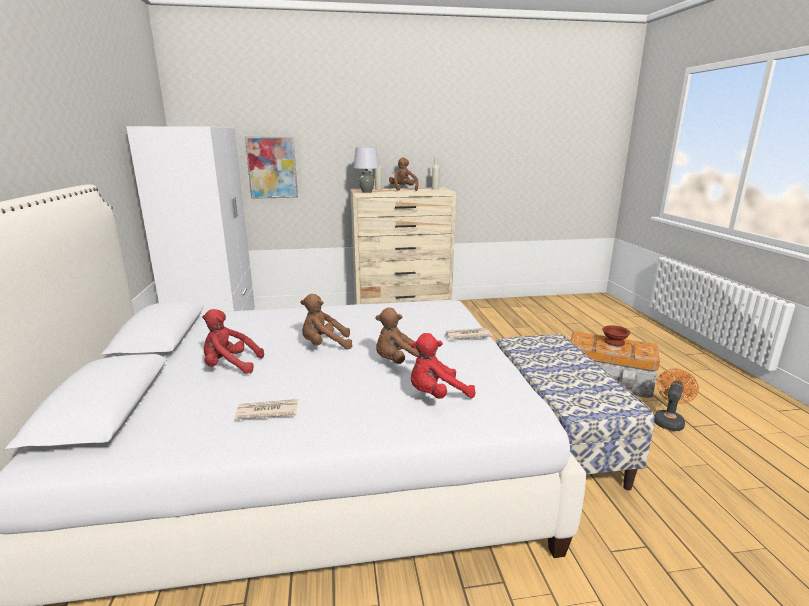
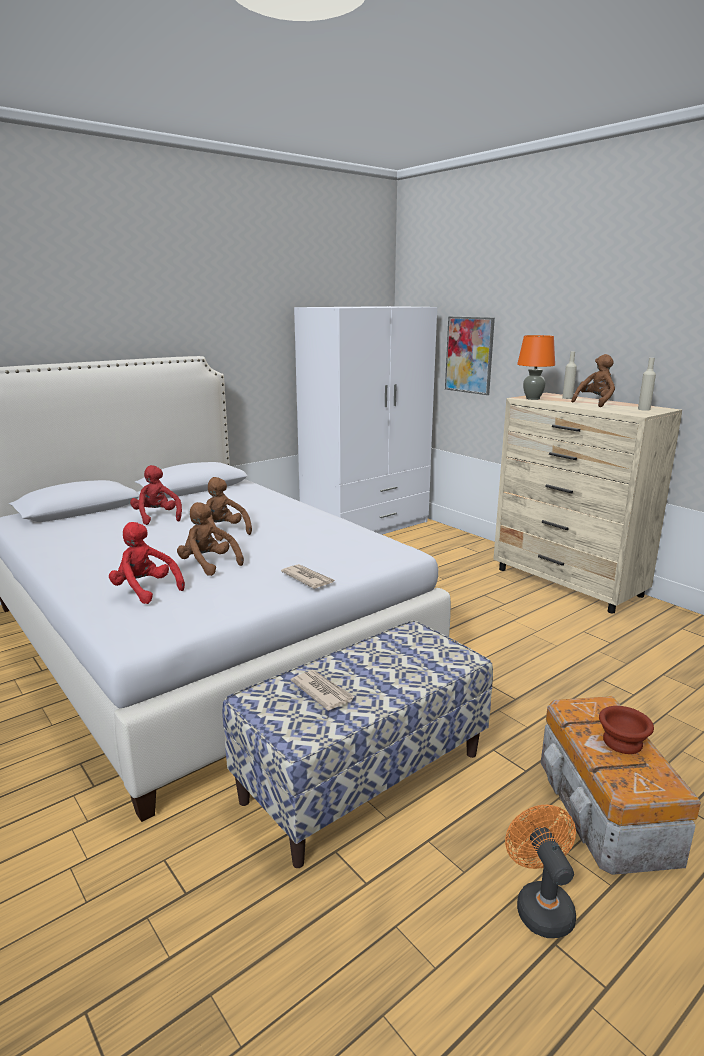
camera: 60 degrees right, 0 degrees up
newspaper [235,399,298,419] -> newspaper moved to [291,670,355,711]
grey table lamp [353,147,379,193] -> orange table lamp [517,335,555,400]
orange fan [654,369,699,431] -> orange fan turned 105 degrees counterclockwise [505,805,576,938]

